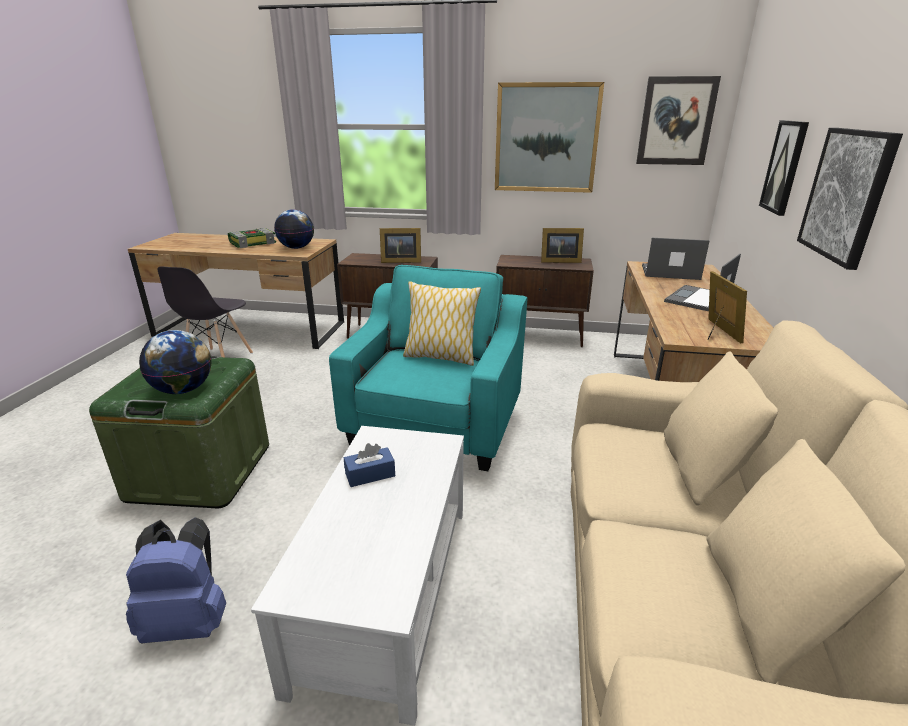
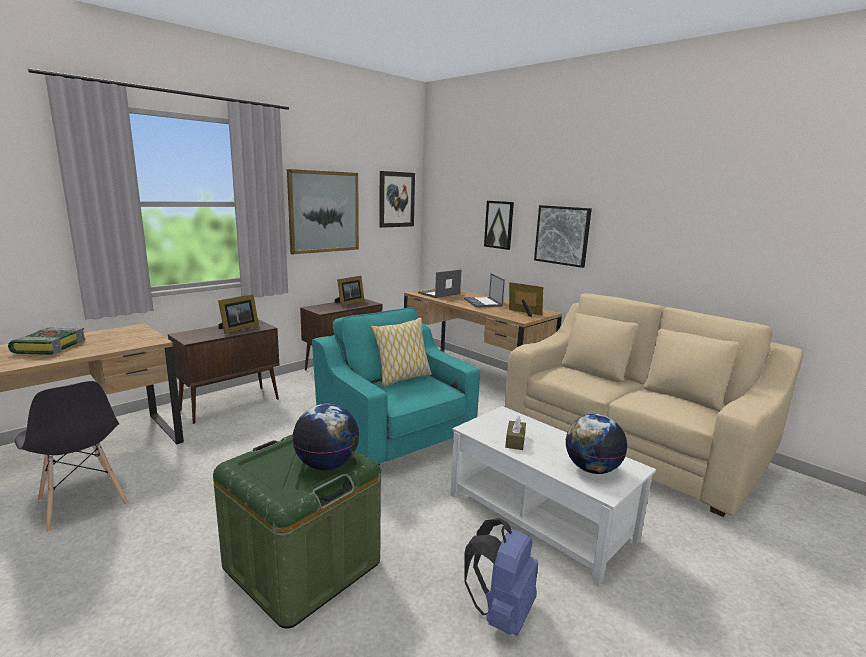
camera: 55 degrees left, 10 degrees down
globe [274,209,314,249] -> globe moved to [566,414,627,474]
blue tissue box [344,443,395,487] -> brown tissue box [505,416,526,450]

